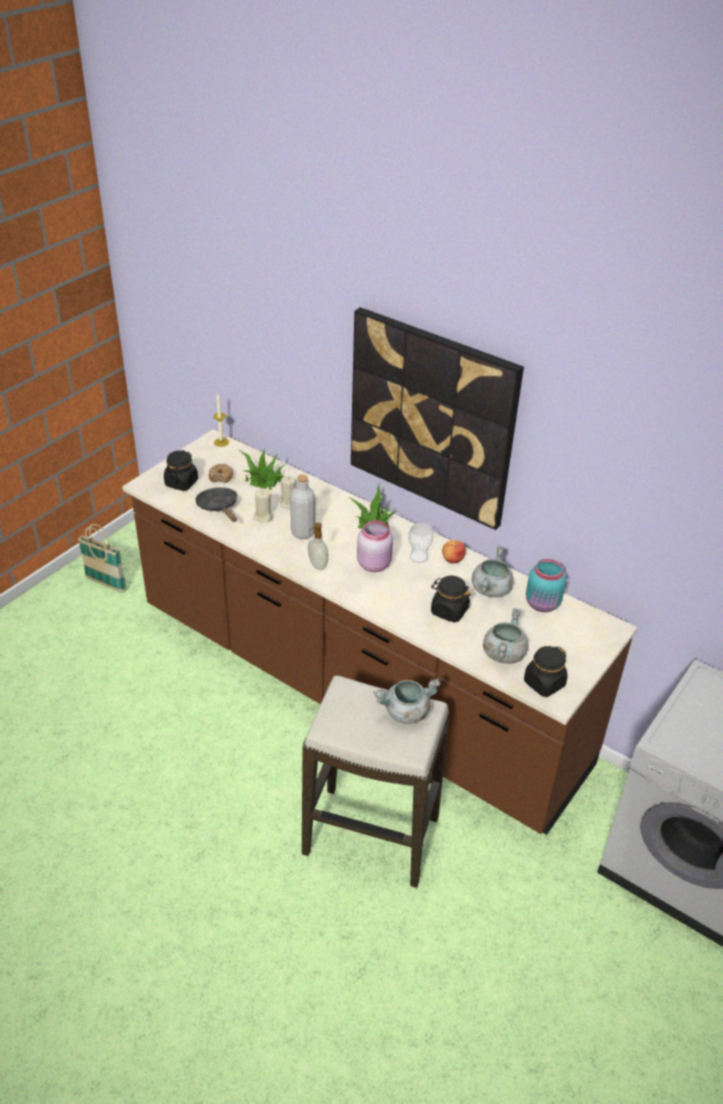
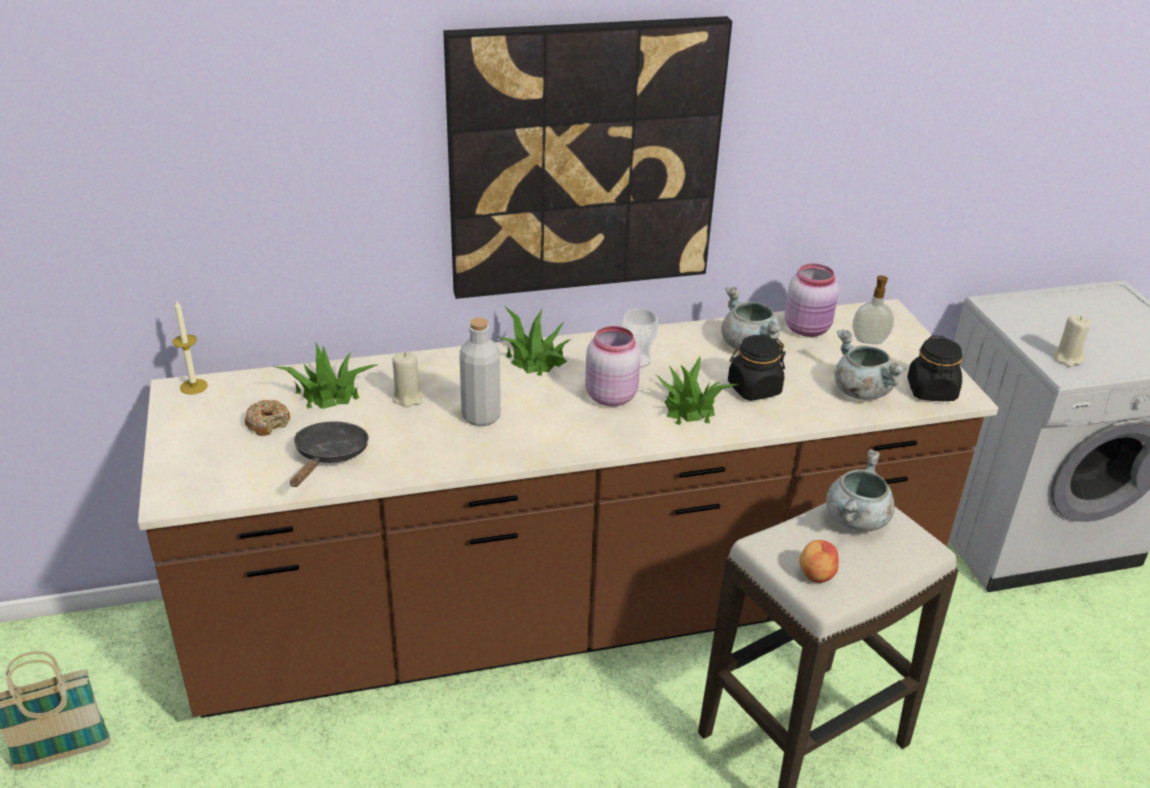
camera: 50 degrees left, 5 degrees down
black jar [164,450,198,491] -> none
black frying pan [195,487,237,522] -> black frying pan turned 90 degrees clockwise [290,421,369,487]
beige candle [253,488,274,523] -> beige candle moved to [1053,316,1091,367]
soap dispenser [308,523,329,570] -> soap dispenser moved to [853,275,894,344]
apple [442,540,466,563] -> apple moved to [799,540,839,583]
turquoise jar [526,559,566,612] -> pink jar [785,263,839,337]
none -> potted plant [654,357,737,425]

